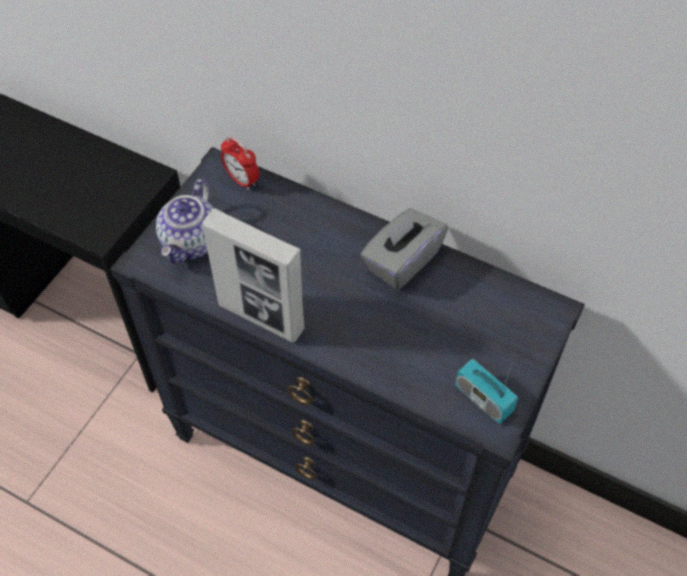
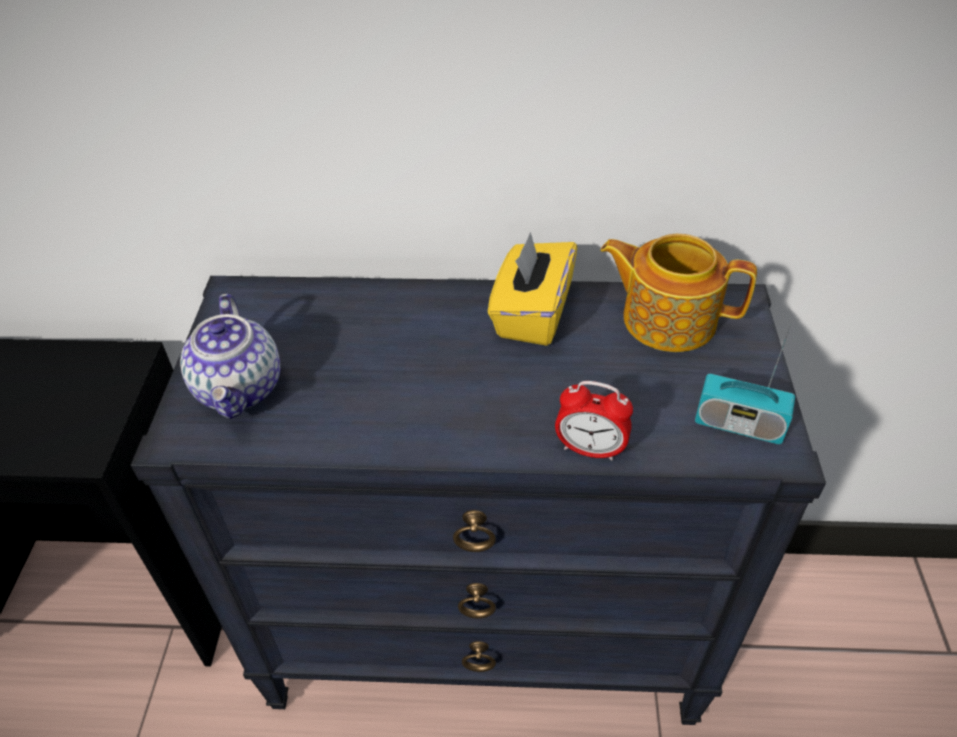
camera: 25 degrees left, 10 degrees down
picture frame [202,208,305,343] -> none
alarm clock [221,137,259,190] -> alarm clock moved to [555,381,633,461]
grey tissue box [360,208,448,290] -> yellow tissue box [488,232,577,346]
none -> teapot [600,234,757,352]

